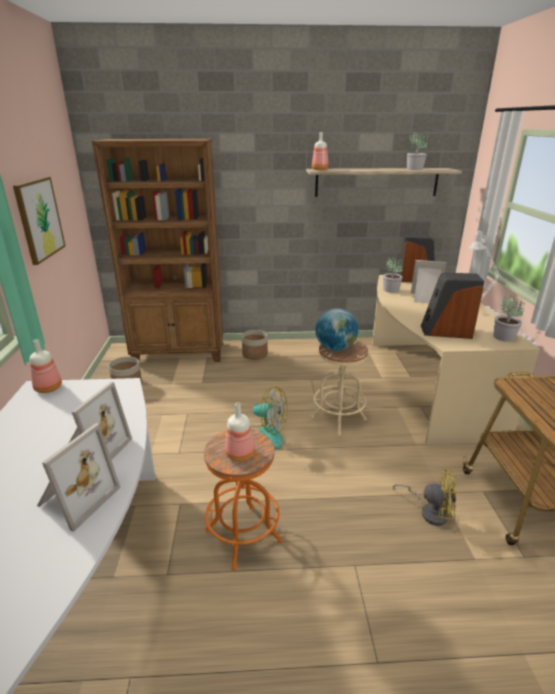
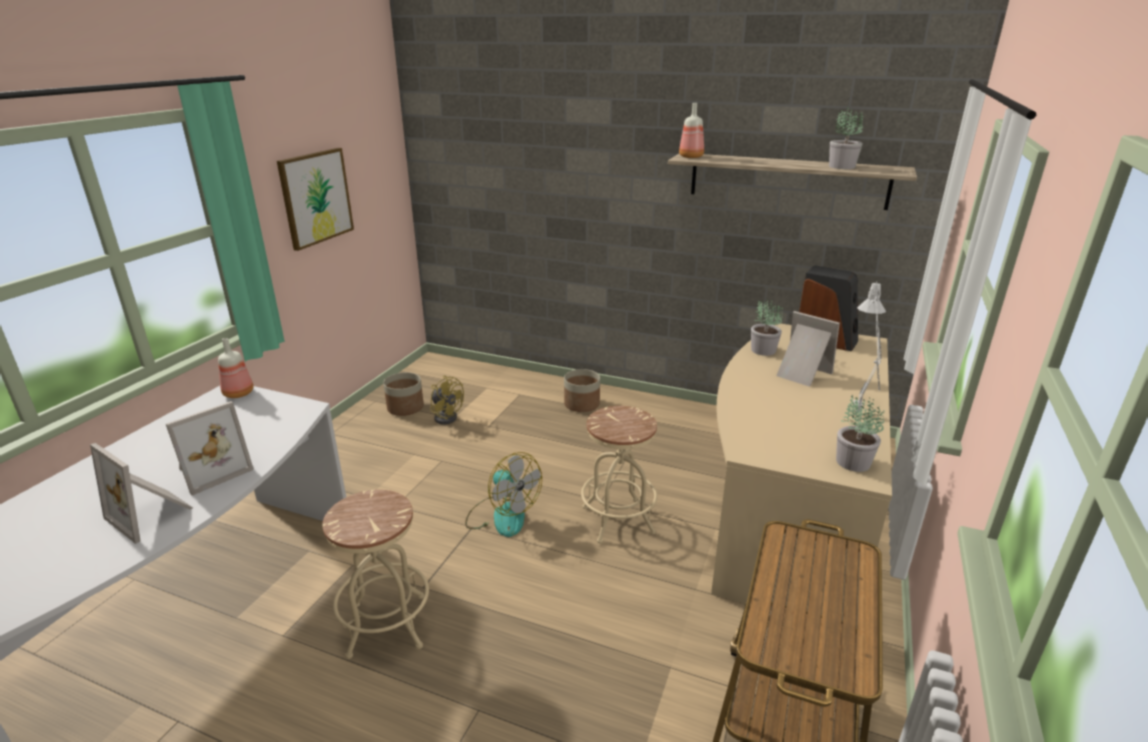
camera: 25 degrees right, 0 degrees up
picture frame [37,423,121,532] -> picture frame turned 75 degrees clockwise [90,443,193,544]
brown bookcase [92,139,223,362] -> none
orange stool [204,429,282,570] -> beige stool [322,490,429,659]
bottle [225,403,255,462] -> none
globe [315,308,358,351] -> none
yellow fan [393,469,456,526] -> yellow fan moved to [430,375,464,425]
speaker [421,273,484,339] -> none

